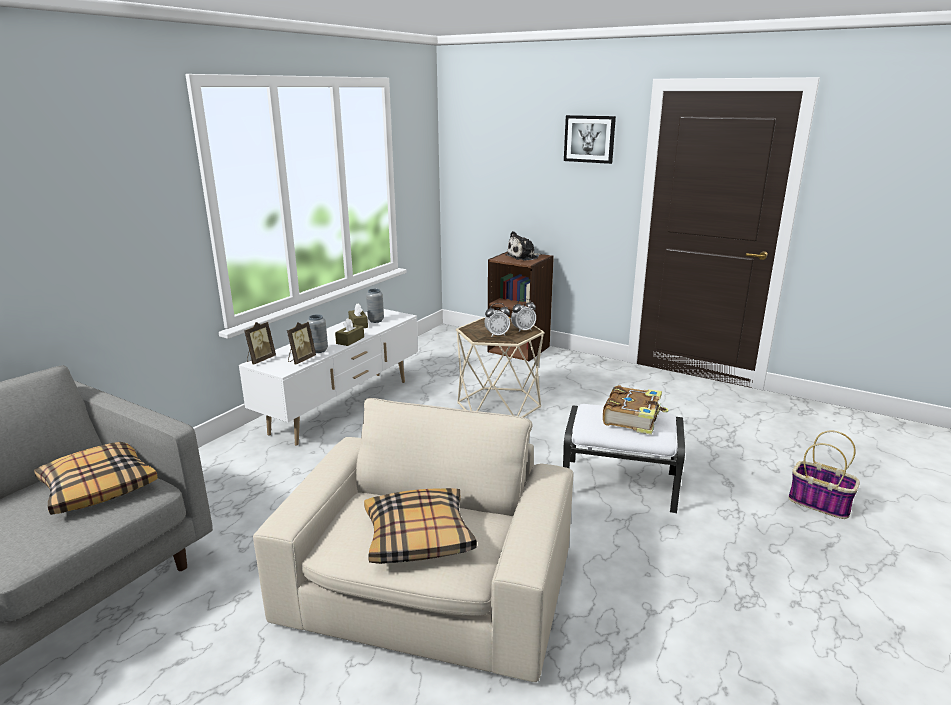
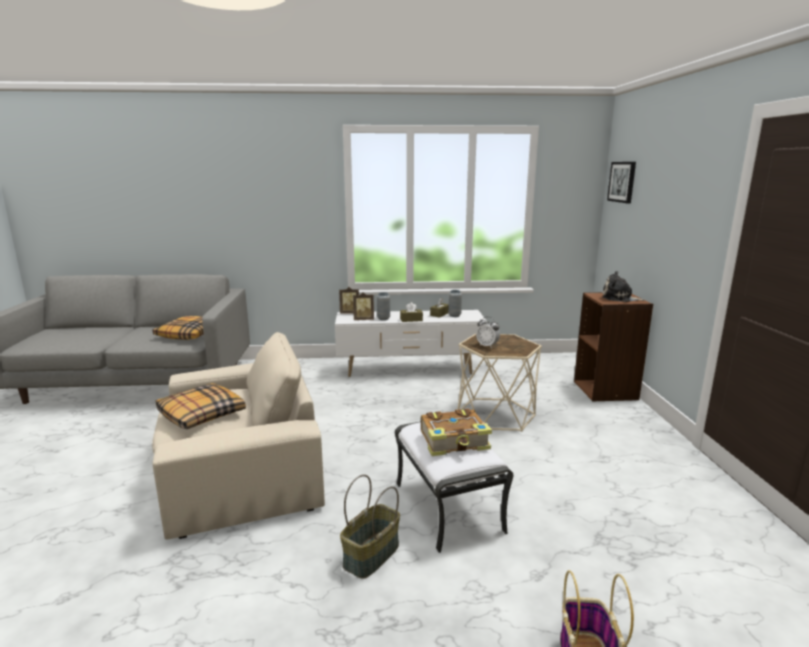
camera: 55 degrees right, 5 degrees down
alarm clock [511,299,536,332] -> none
picture [564,115,616,164] -> picture moved to [607,162,636,203]
none -> basket [340,474,400,579]

